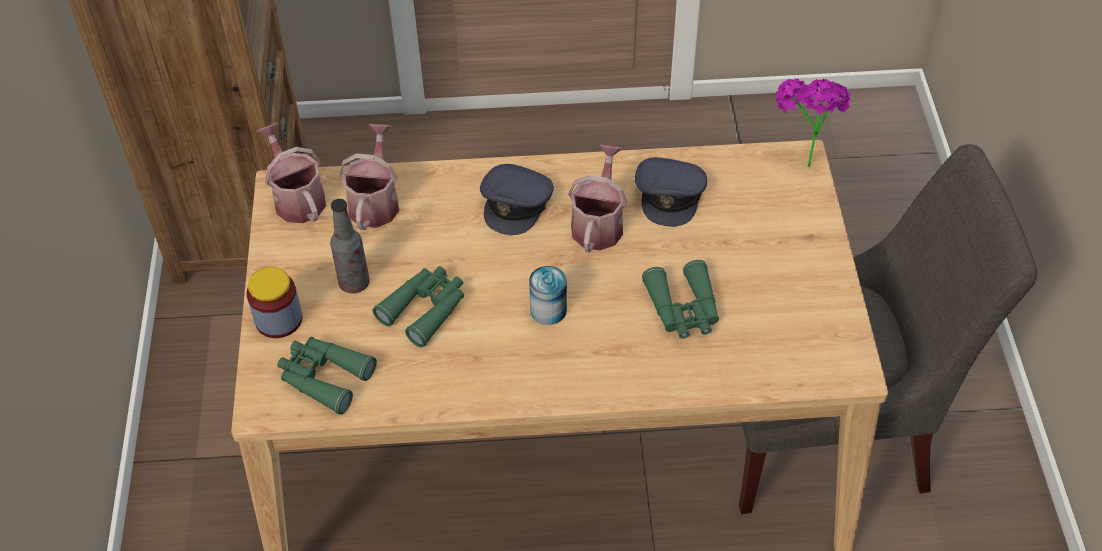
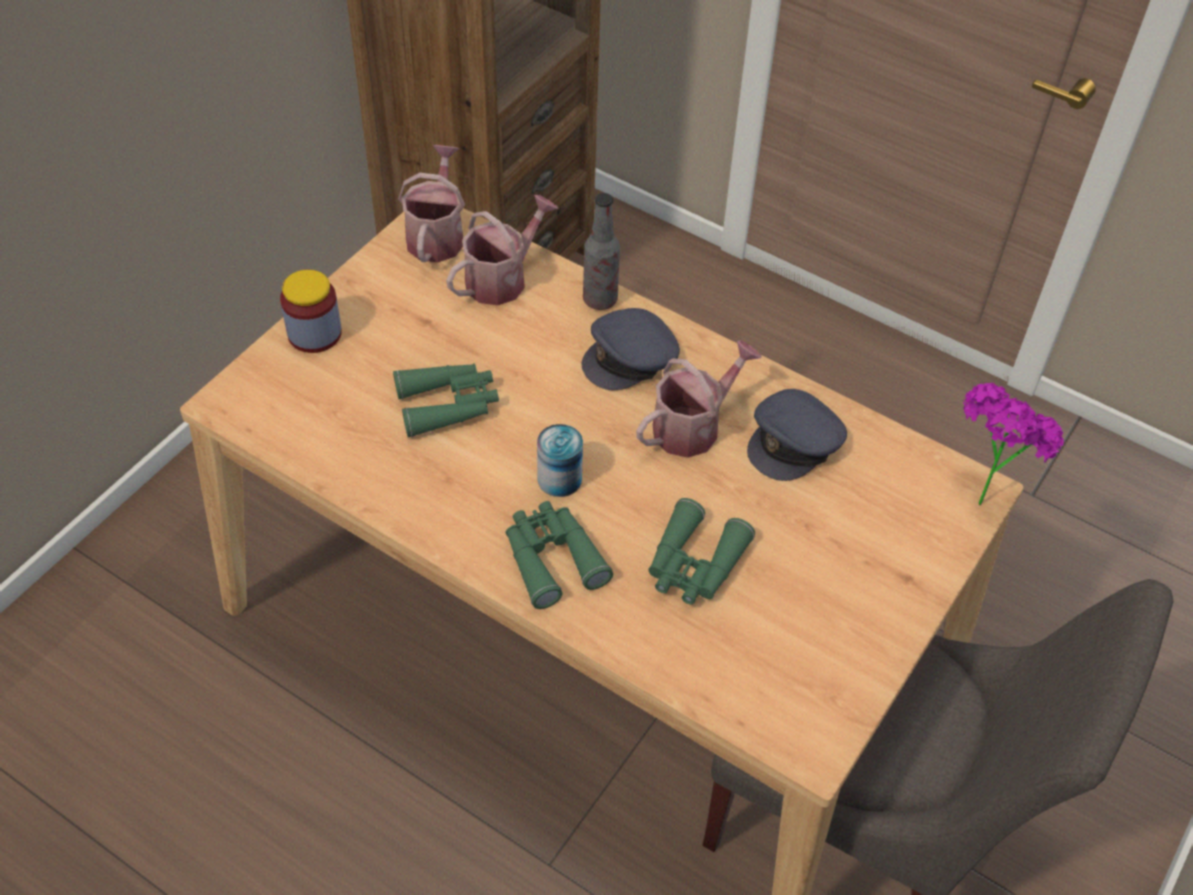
camera: 35 degrees right, 0 degrees up
green binoculars [277,337,377,415] -> green binoculars moved to [506,501,613,609]
bottle [330,199,370,294] -> bottle moved to [583,193,620,310]

